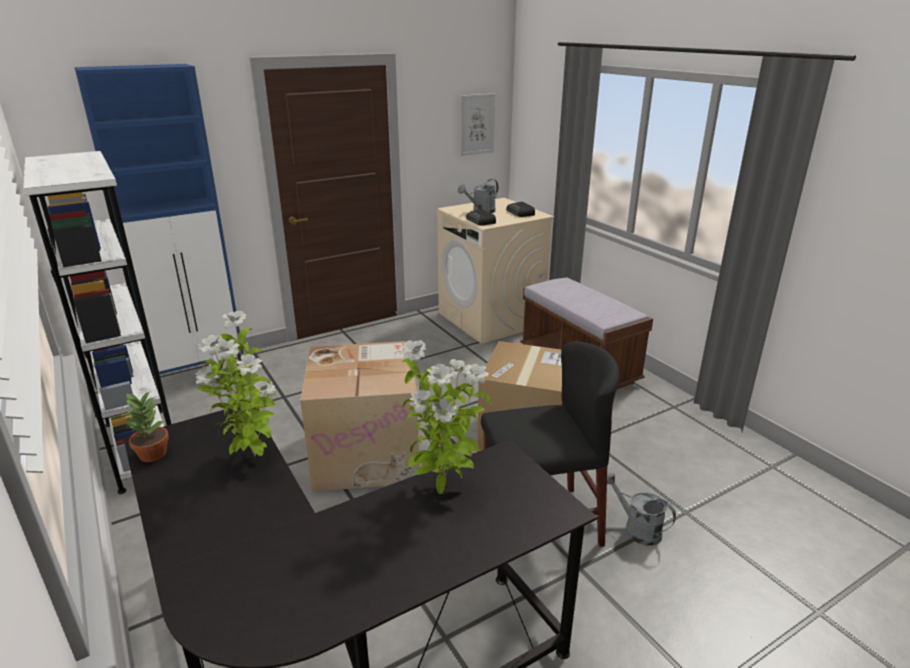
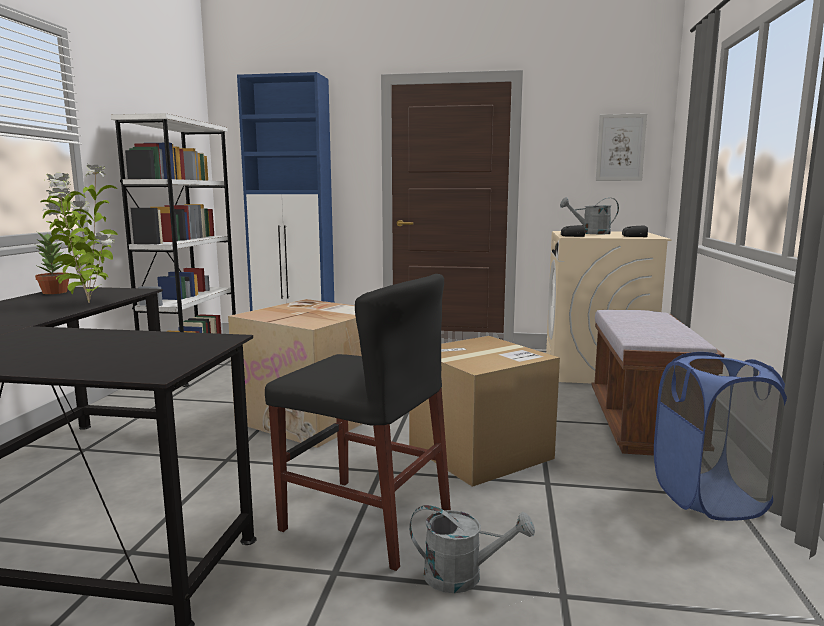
camera: 40 degrees right, 15 degrees down
potted plant [400,340,492,494] -> none
grey watering can [607,473,676,546] -> grey watering can turned 105 degrees clockwise [409,505,535,593]
none -> blue laundry basket [654,352,787,521]

